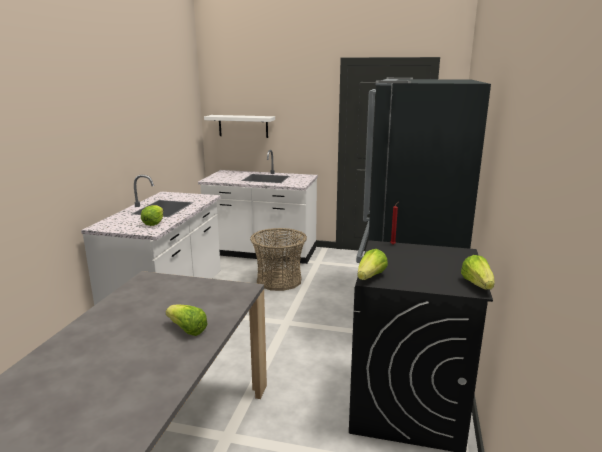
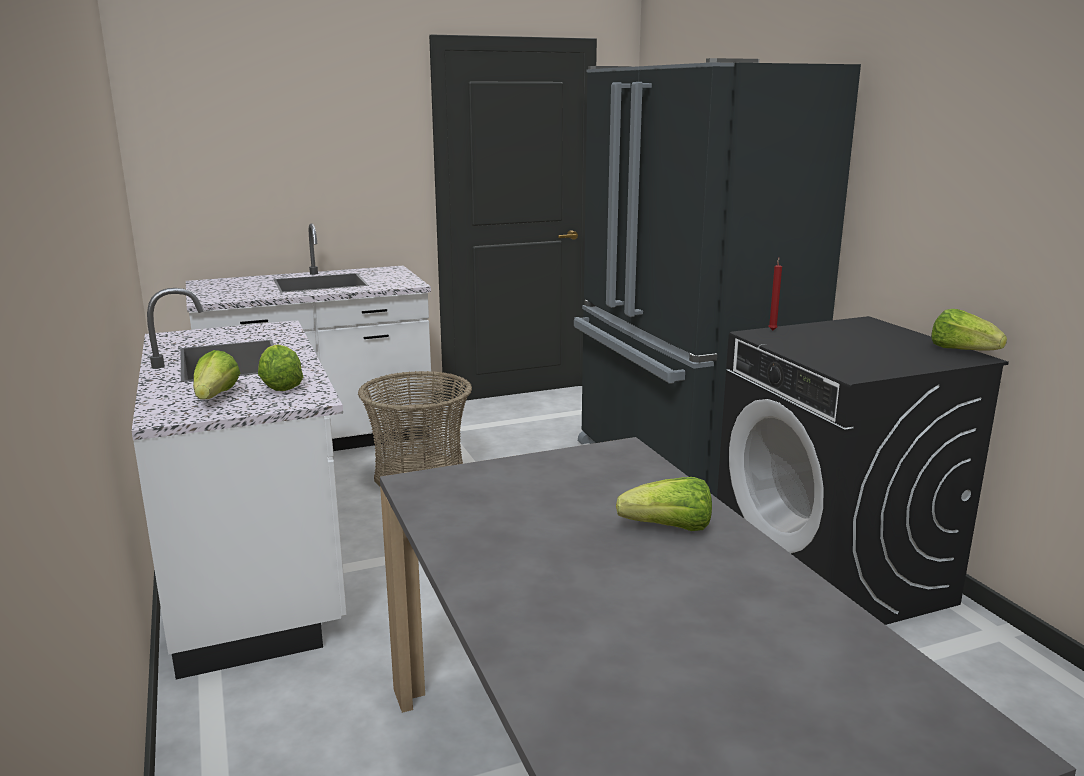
camera: 35 degrees left, 0 degrees up
white shelf [204,115,275,138] -> none
lettuce [357,249,388,280] -> lettuce moved to [193,350,240,400]

